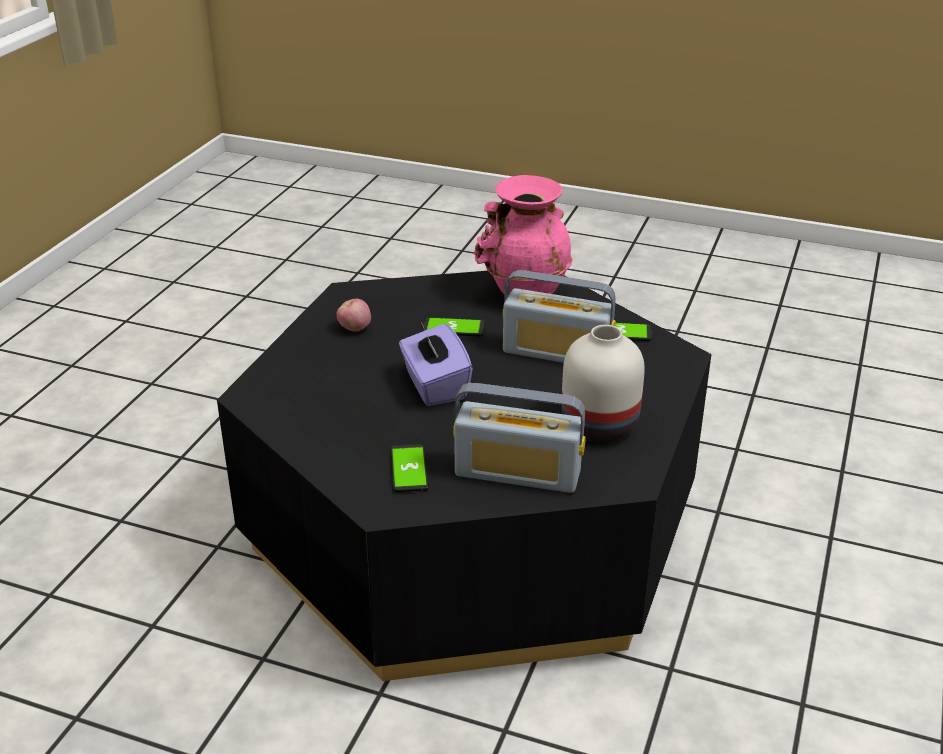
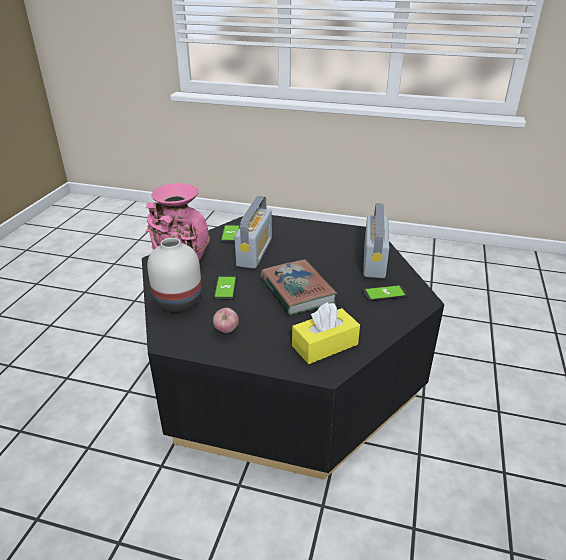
camera: 95 degrees left, 0 degrees up
purple tissue box [399,322,473,406] -> book [261,259,337,315]
white vase [562,325,645,443] -> white vase moved to [147,238,202,313]
none -> yellow tissue box [292,302,360,364]

